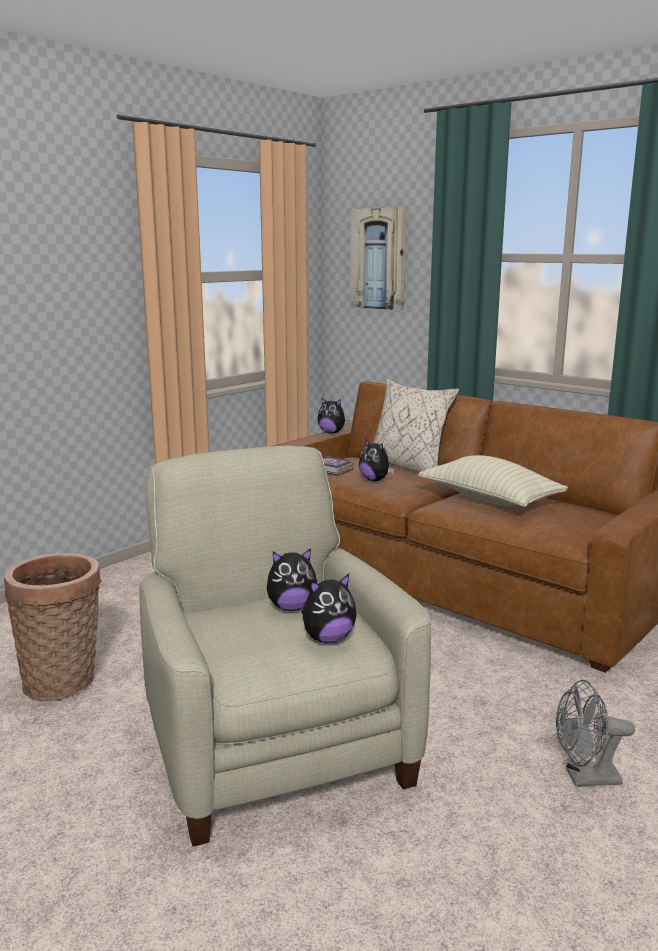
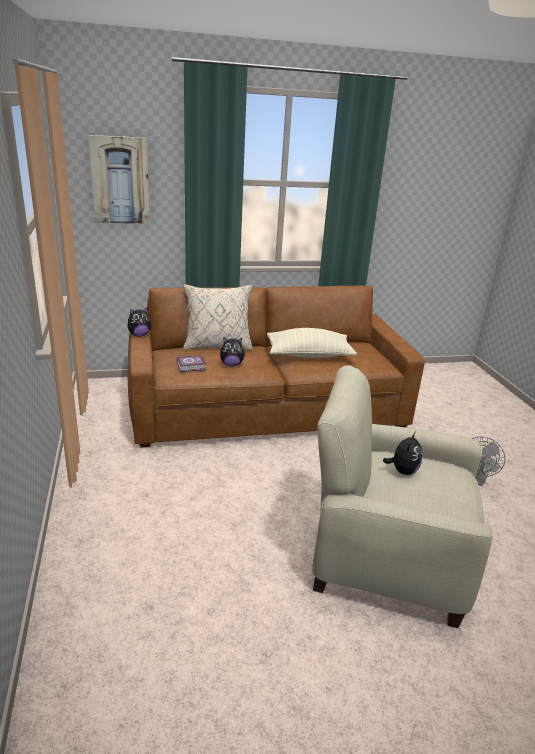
camera: 55 degrees left, 10 degrees up
basket [4,553,102,701] -> none
plush toy [301,574,357,643] -> none

